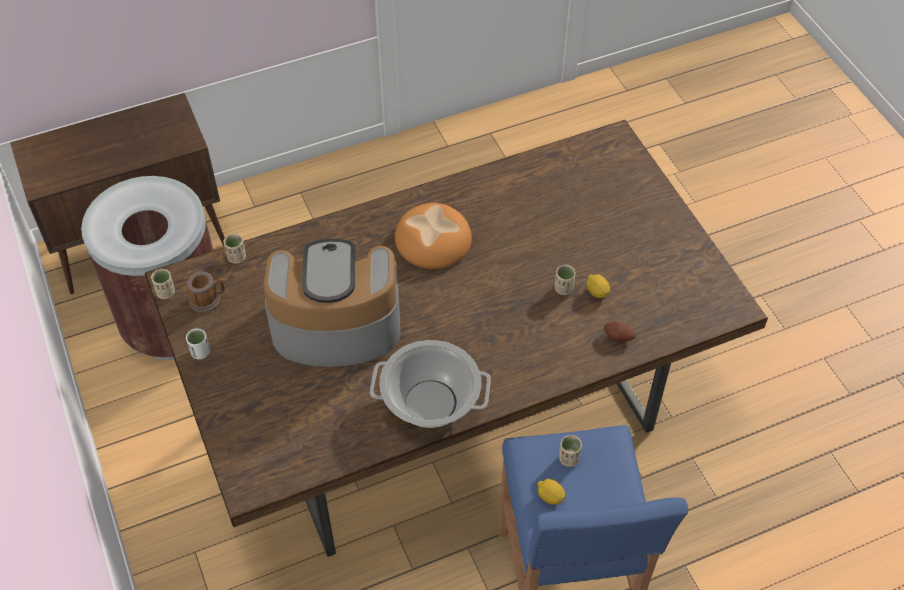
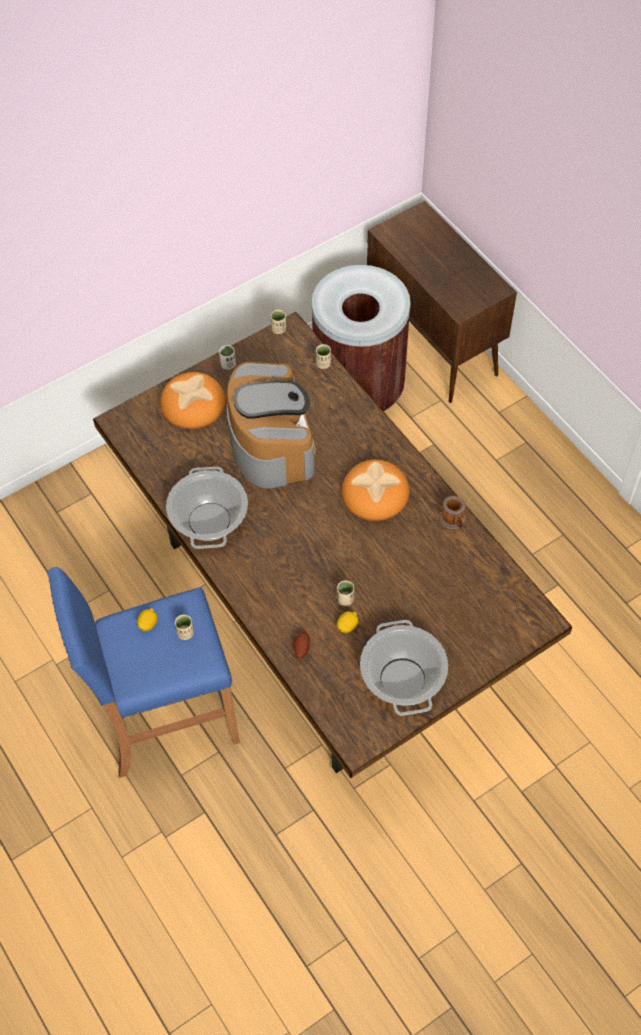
camera: 80 degrees right, 5 degrees up
mug [187,272,225,313] -> mug moved to [439,496,466,530]
none -> bread [160,372,226,429]
none -> cooking pot [360,620,448,716]

